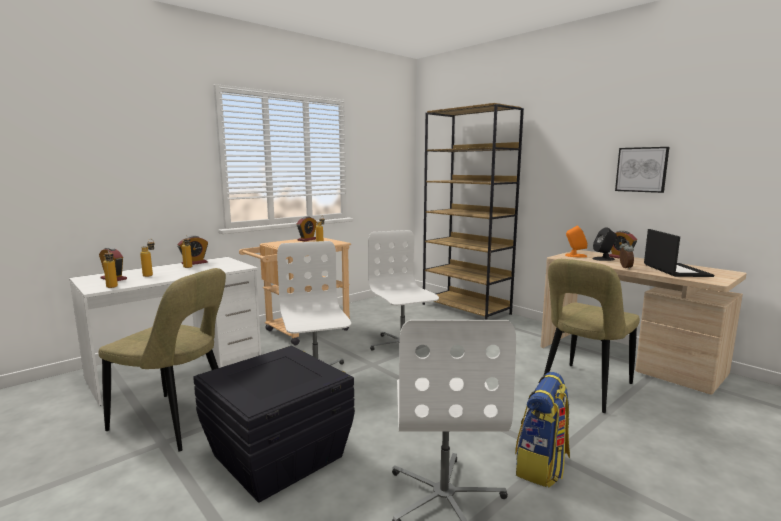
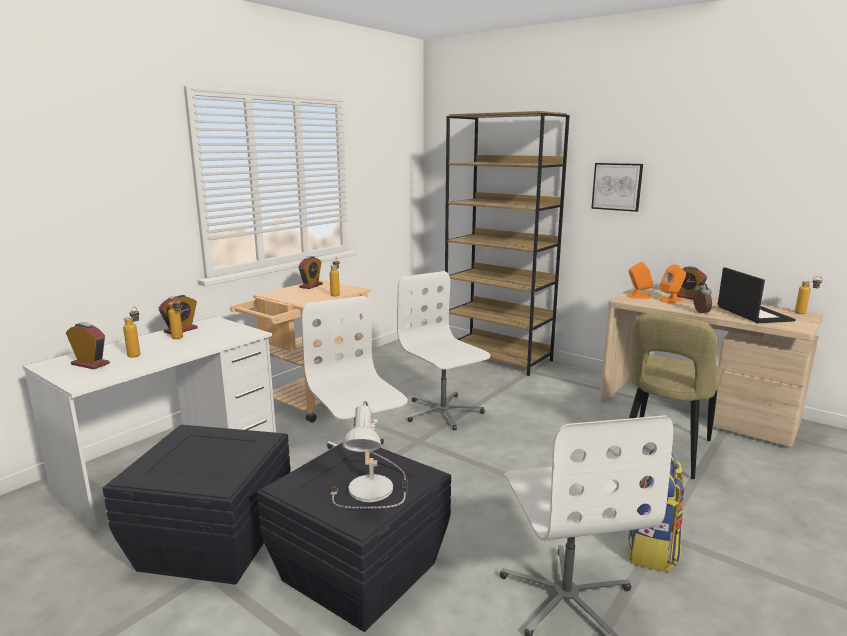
camera: 10 degrees left, 5 degrees up
beige chair [98,268,226,452] -> black storage box [102,425,291,585]
bottle [103,249,118,288] -> bottle moved to [795,276,823,314]
black speaker [593,227,617,261] -> orange speaker [659,264,686,303]
picture [615,147,669,193] -> picture moved to [591,163,643,212]
none -> table lamp [331,401,408,509]

